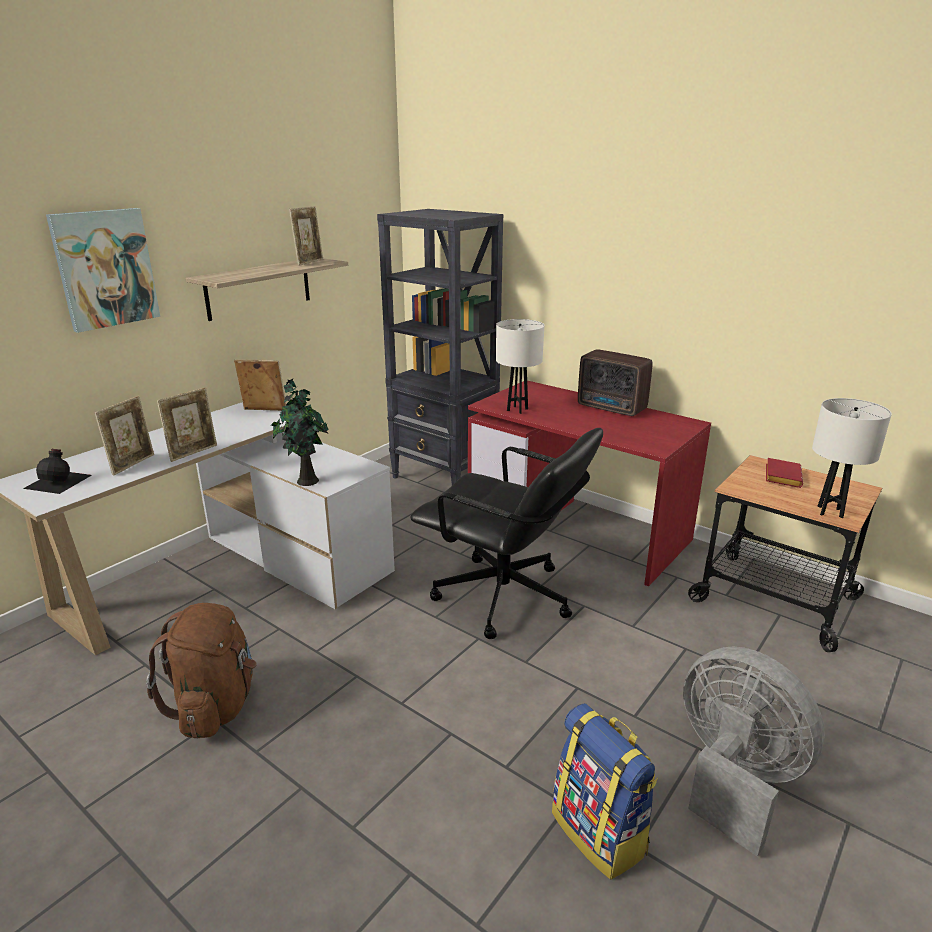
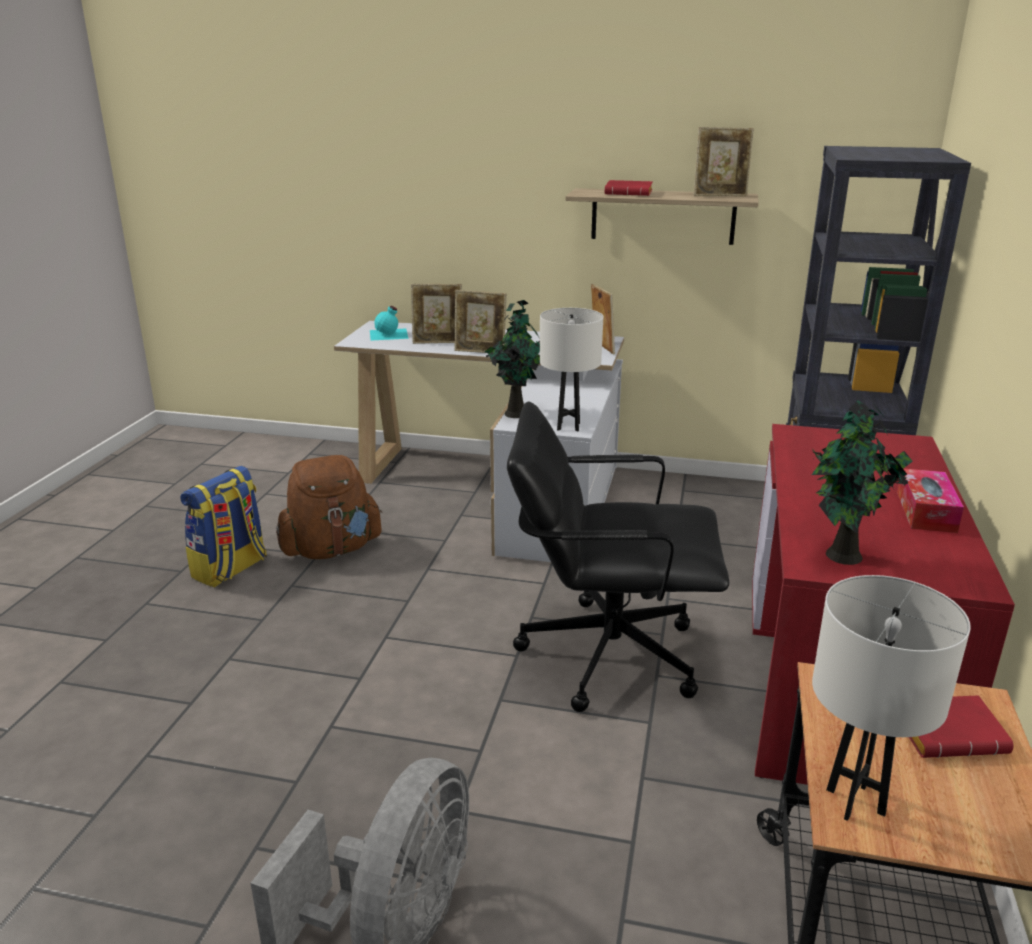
camera: 65 degrees right, 0 degrees up
black bottle [23,449,92,494] -> turquoise bottle [370,306,409,341]
picture [46,208,160,333] -> none
black office chair [410,428,603,639] -> black office chair turned 90 degrees clockwise [507,401,729,712]
white table lamp [496,319,544,414] -> white table lamp moved to [540,308,603,431]
backpack [552,703,658,880] -> backpack moved to [180,466,267,588]
radio [578,349,653,416] -> tissue box [897,469,964,533]
none -> red book [605,180,653,196]
none -> potted plant [811,400,913,565]

